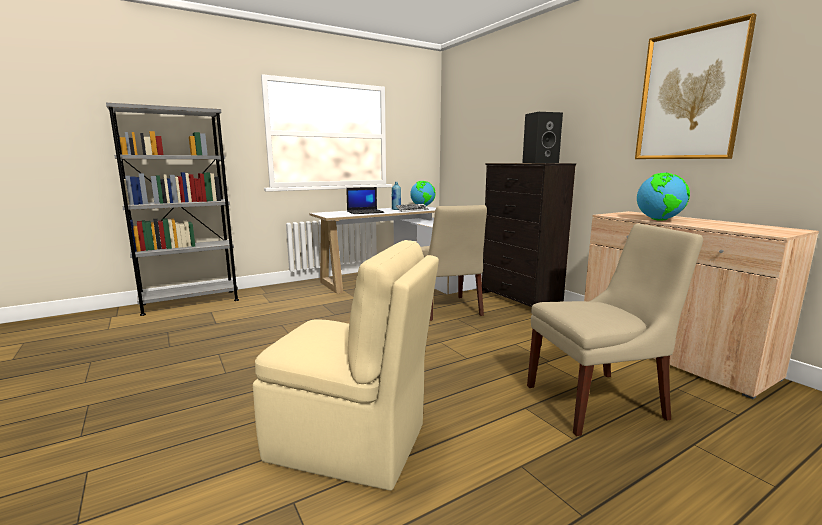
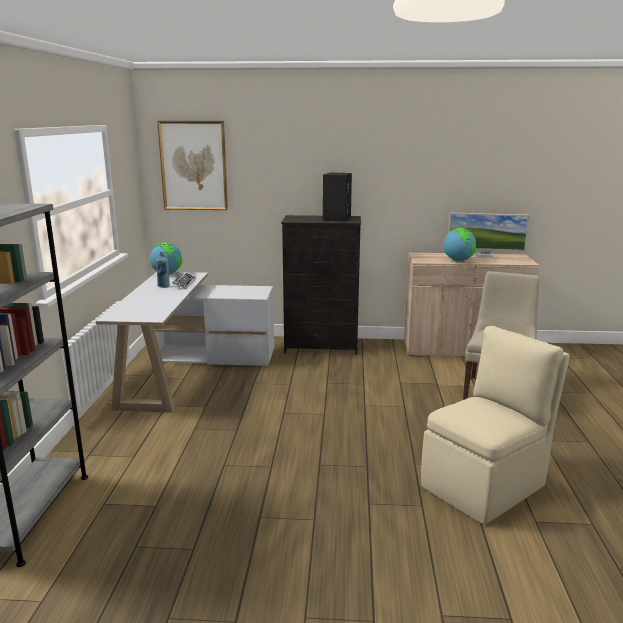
camera: 55 degrees left, 5 degrees up
laptop [346,187,384,214] -> none
beige chair [421,205,487,321] -> none
picture [635,13,757,159] -> picture moved to [157,121,228,210]
none -> monitor [448,212,530,258]

